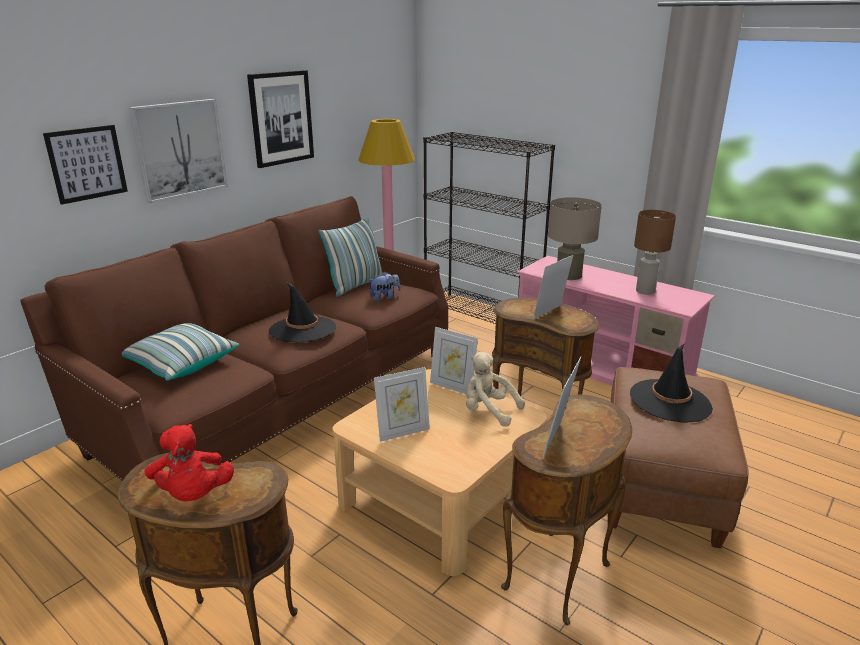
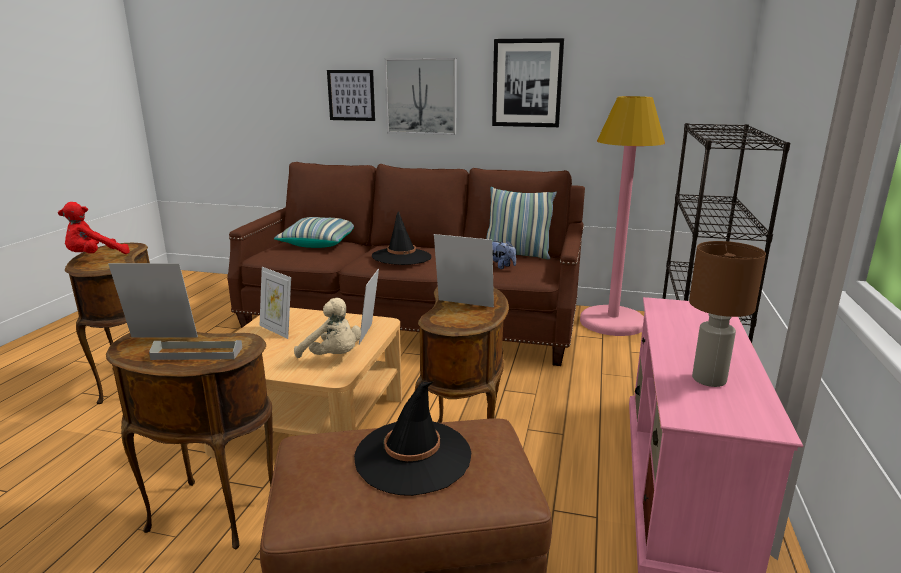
camera: 65 degrees right, 5 degrees down
beige plush toy [466,352,525,426] -> beige plush toy turned 120 degrees clockwise [294,298,361,358]
beige table lamp [548,197,602,280] -> none
none -> grey tray [149,340,243,360]

